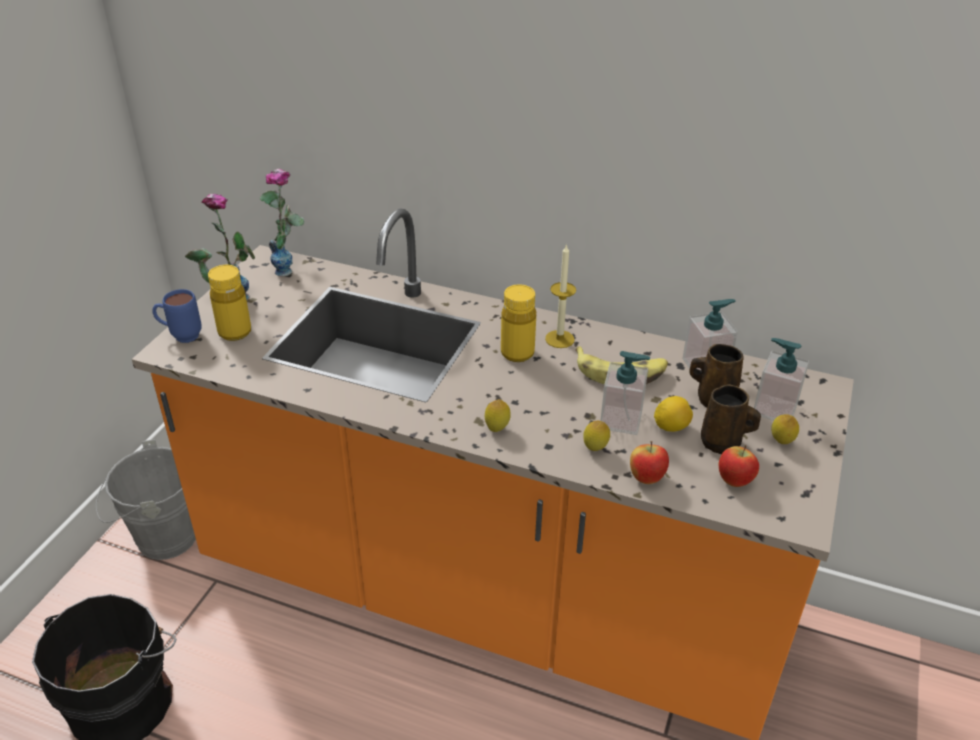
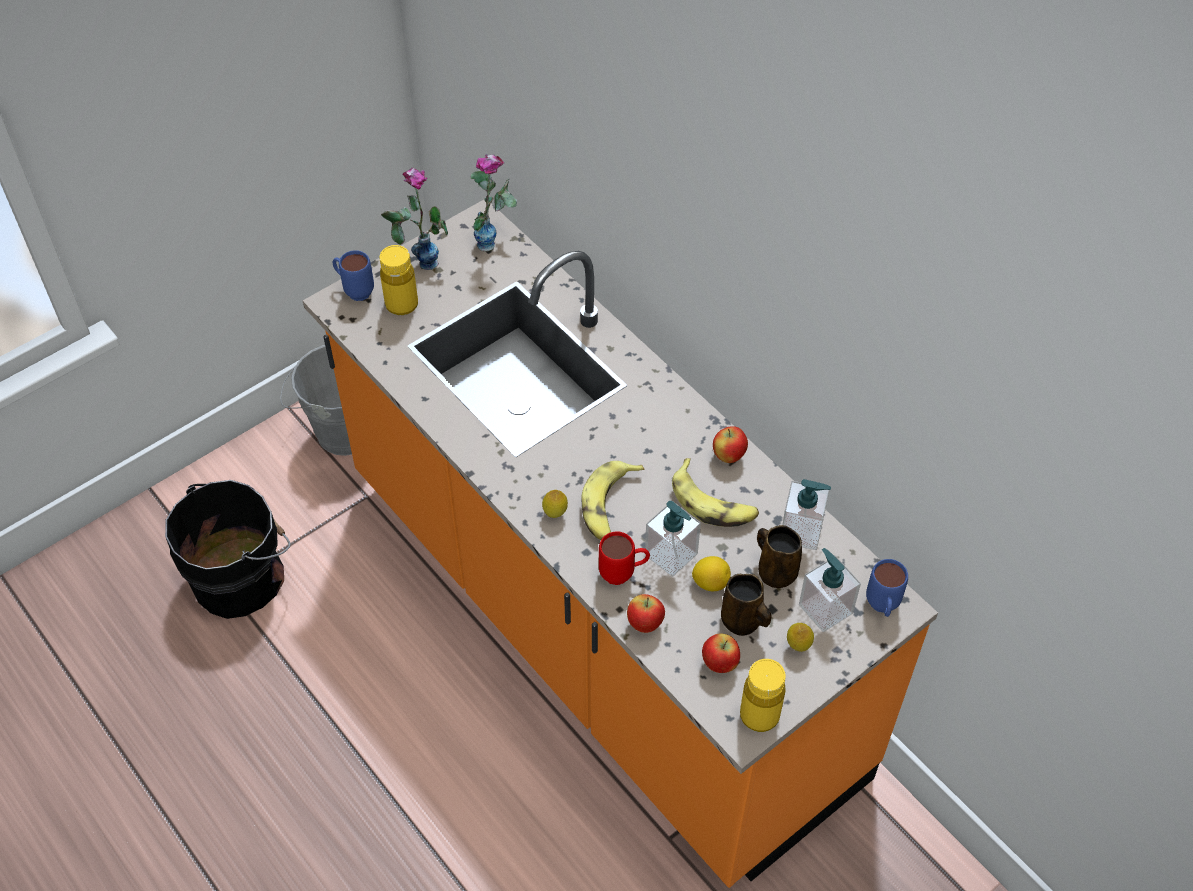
camera: 30 degrees right, 15 degrees up
yellow bottle [501,284,536,362] -> yellow bottle moved to [740,659,786,732]
candle [545,244,576,348] -> none
lemon [583,421,610,451] -> red mug [599,531,650,585]
none -> banana [581,461,644,540]
none -> apple [713,426,748,463]
none -> blue mug [866,559,908,617]

